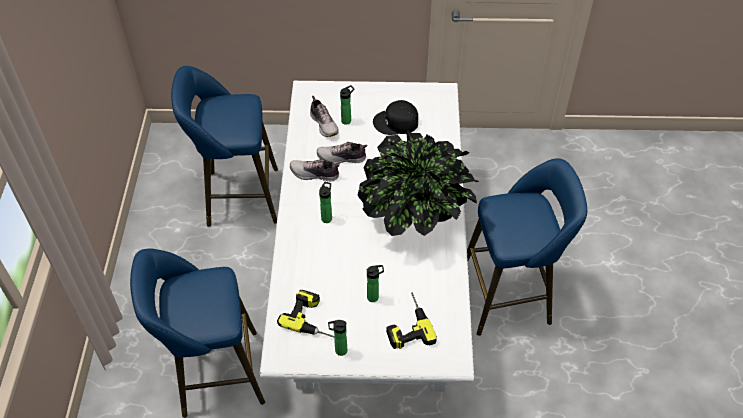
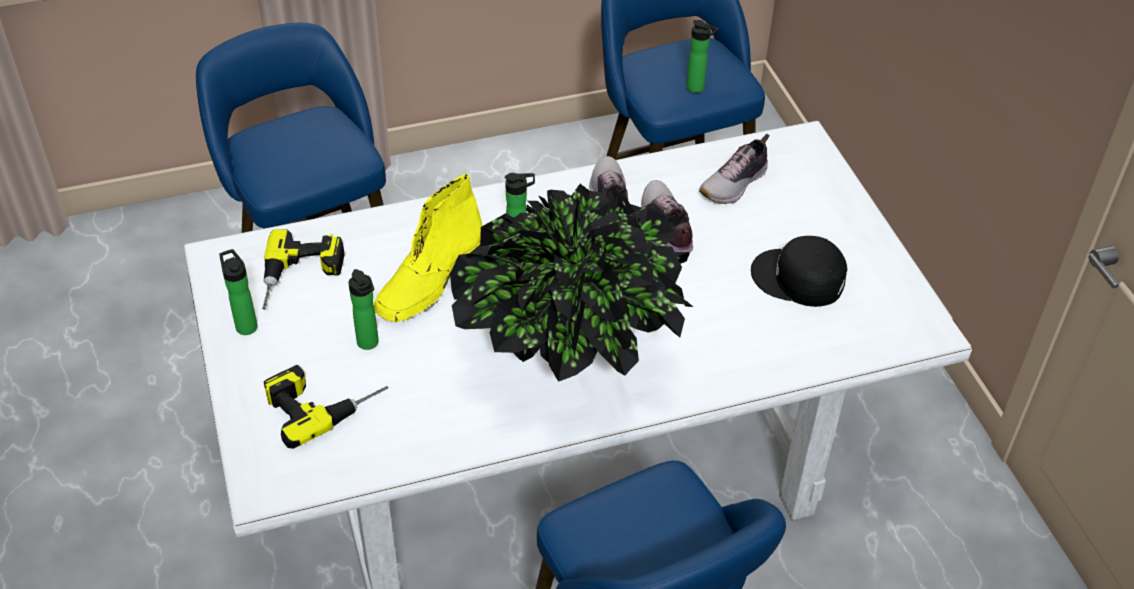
camera: 70 degrees right, 5 degrees down
bottle [340,85,354,125] -> bottle moved to [686,20,719,93]
black cap [373,100,418,135] -> black cap turned 45 degrees counterclockwise [751,236,847,307]
none -> yellow boot [374,174,483,322]

